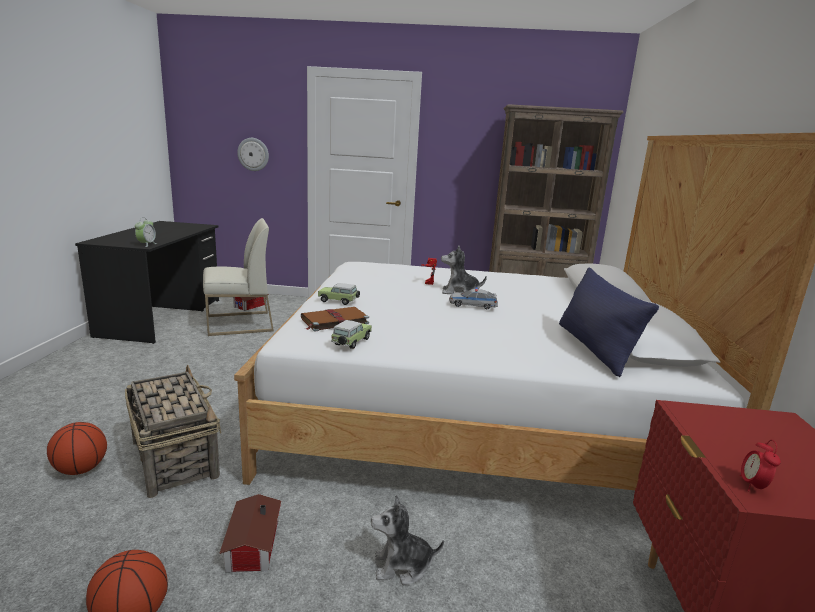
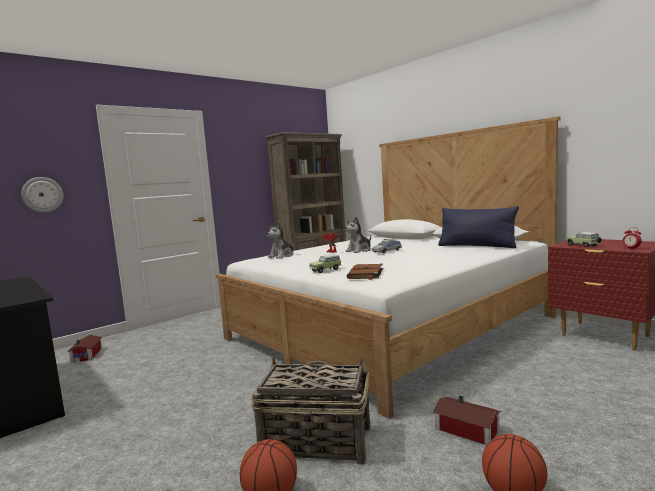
camera: 45 degrees left, 10 degrees down
alarm clock [135,217,157,247] -> none
white chair [203,218,274,336] -> none
toy car [331,320,372,349] -> toy car moved to [566,232,602,248]
plush toy [371,495,444,585] -> plush toy moved to [267,222,294,258]

